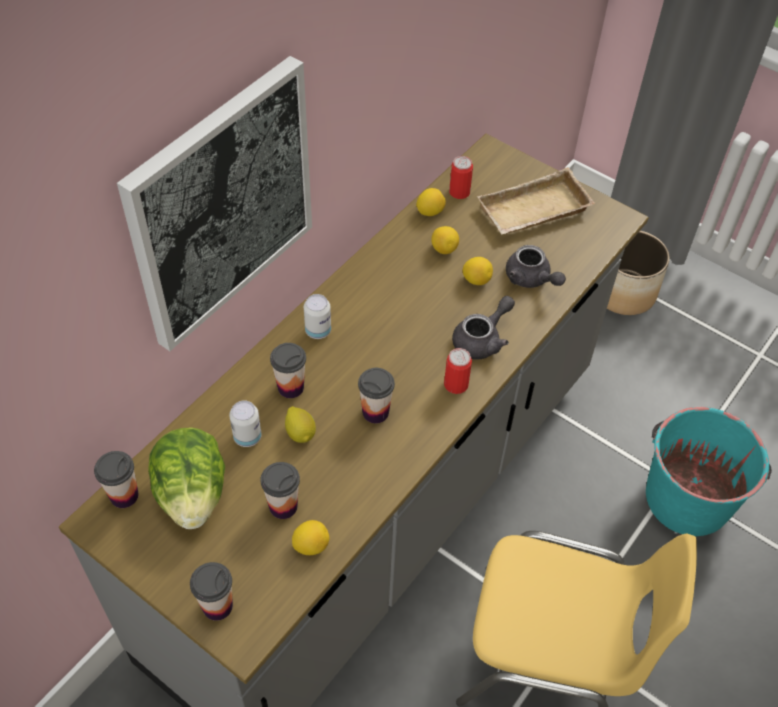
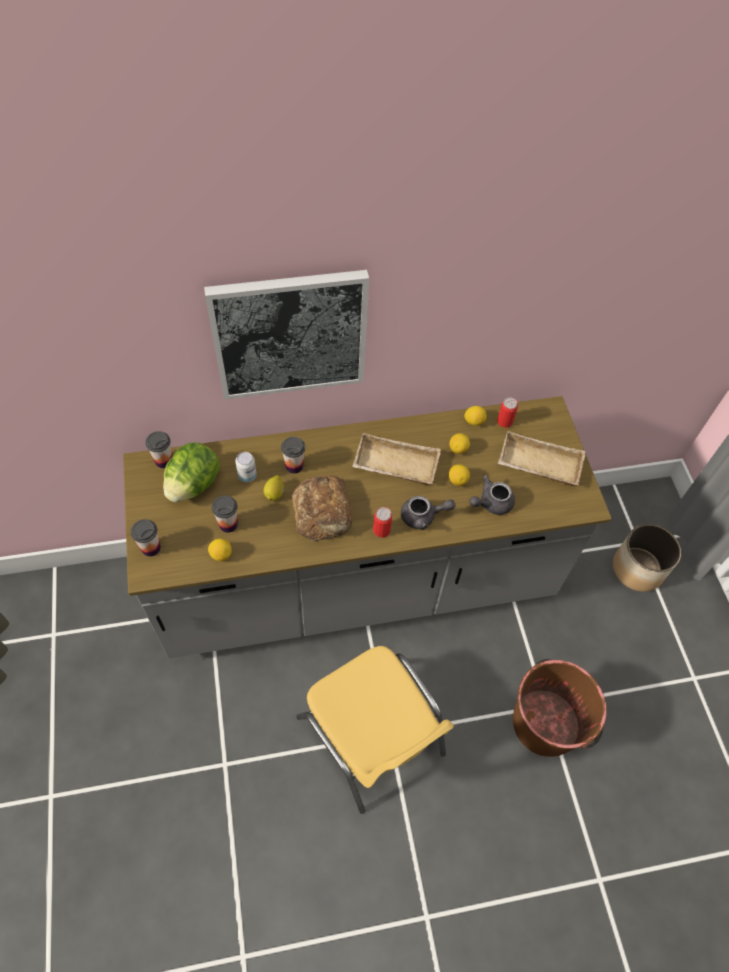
camera: 40 degrees right, 5 degrees up
can [304,294,331,339] -> none
cup [358,368,395,423] -> bread [292,475,352,541]
grey teapot [506,245,566,288] -> grey teapot turned 60 degrees clockwise [469,475,515,515]
turquoise bucket [646,407,772,536] -> brown bucket [513,659,607,757]
none -> beige tray [352,433,441,485]

